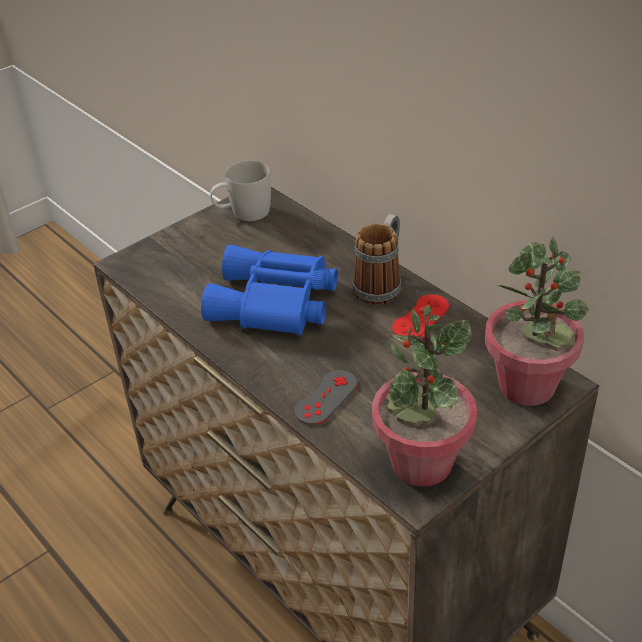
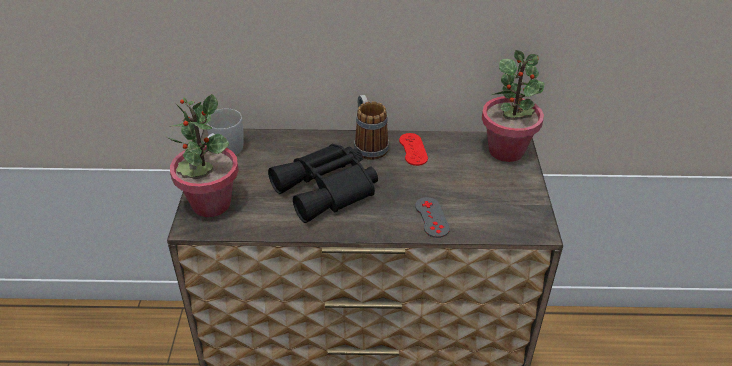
camera: 50 degrees left, 0 degrees up
blue binoculars [201,245,338,335] -> black binoculars [268,144,378,223]
potted plant [372,305,477,486] -> potted plant moved to [167,94,239,217]

